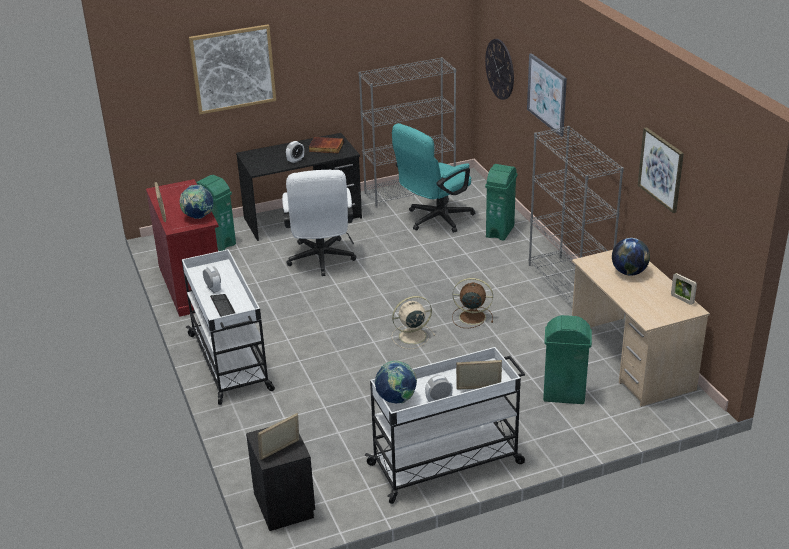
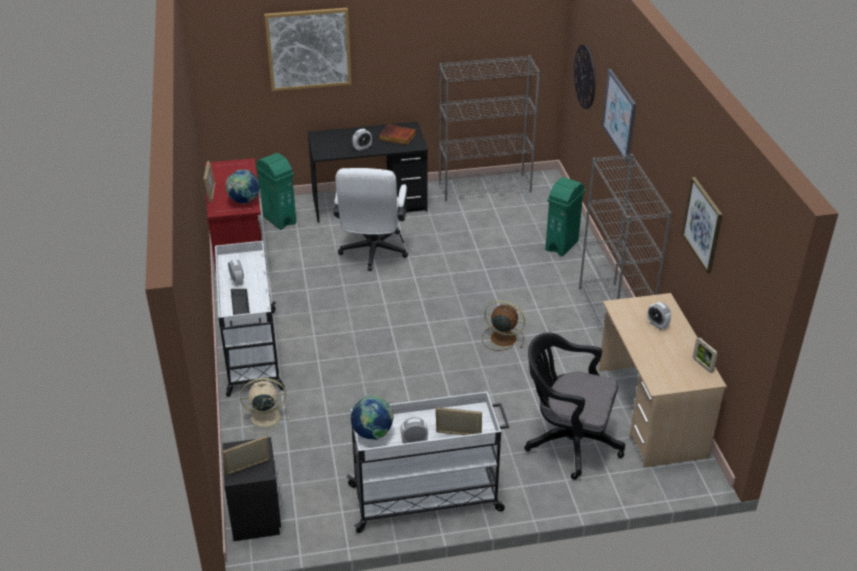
camera: 10 degrees right, 5 degrees up
turquoise office chair [392,123,476,233] -> none
beige fan [392,296,436,349] -> beige fan moved to [240,378,290,434]
green trash can [543,315,592,404] -> black office chair [524,332,625,480]
globe [612,238,650,276] -> alarm clock [647,302,671,330]

